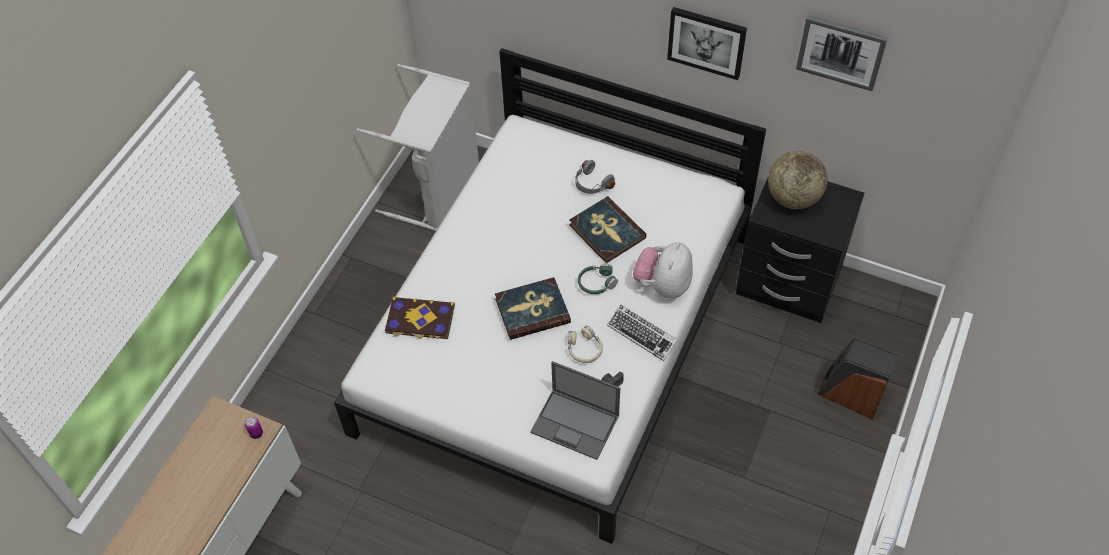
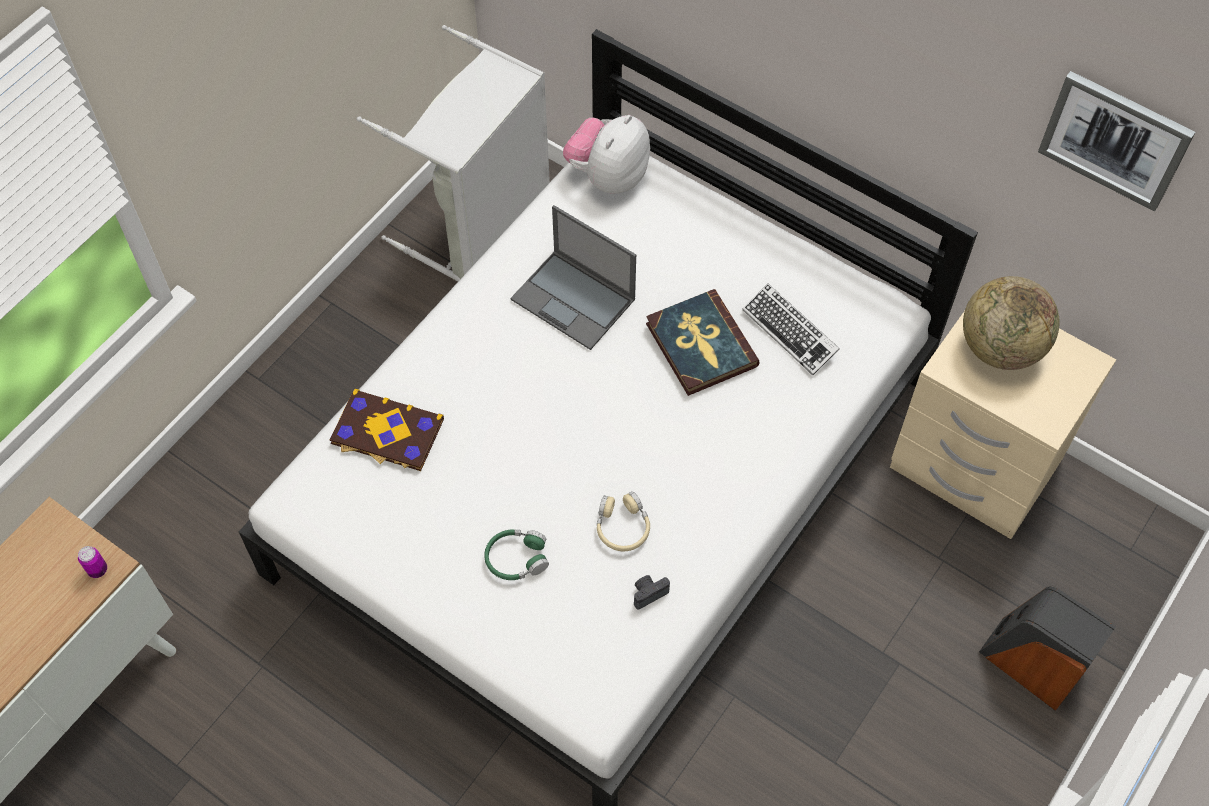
camera: 10 degrees right, 5 degrees up
book [495,277,571,340] -> none
laptop [530,361,620,460] -> laptop moved to [511,205,636,350]
grey headphones [575,160,615,194] -> none
green headphones [578,263,618,294] -> green headphones moved to [484,529,549,580]
keyboard [607,304,678,361] -> keyboard moved to [742,283,839,375]
plush toy [633,242,693,298] -> plush toy moved to [563,115,650,194]
picture [667,7,747,80] -> none
black nightstand [736,178,864,323] -> beige nightstand [890,311,1116,539]

